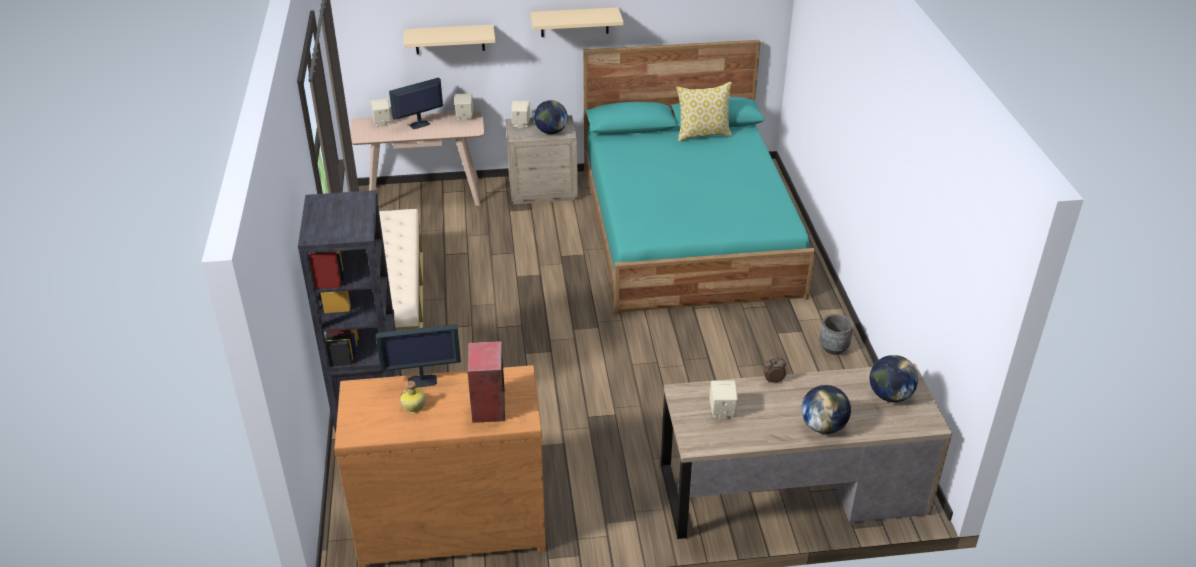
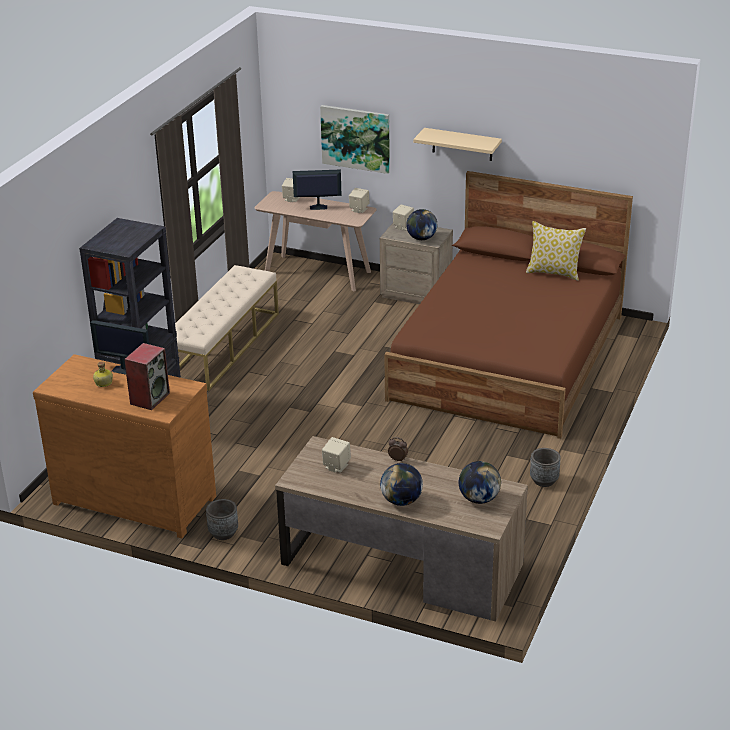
camera: 30 degrees right, 5 degrees down
beige shelf [403,25,496,54] -> picture [320,105,390,174]
turquoise bed [583,40,815,315] -> brown bed [384,171,633,439]
none -> grey planter [206,499,238,540]

